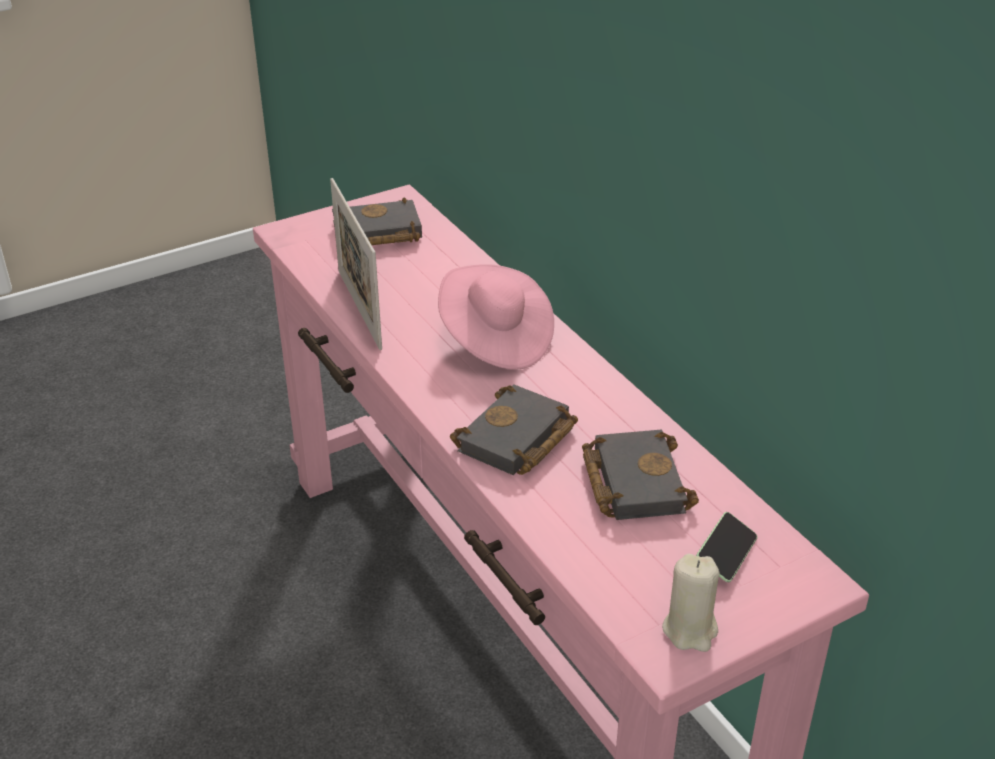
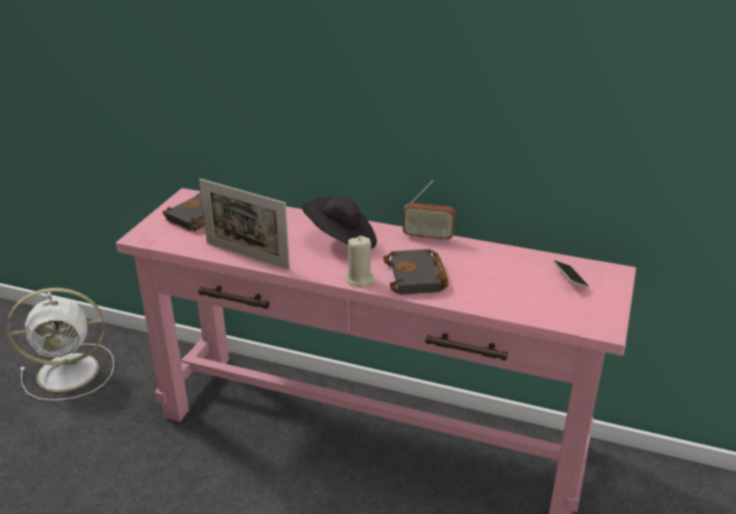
camera: 40 degrees left, 5 degrees down
pink hat [438,264,554,370] -> black hat [302,197,377,249]
black book [582,430,699,520] -> none
beige candle [662,554,720,652] -> beige candle moved to [346,236,376,288]
none -> white fan [7,288,114,401]
none -> radio [403,180,455,242]

